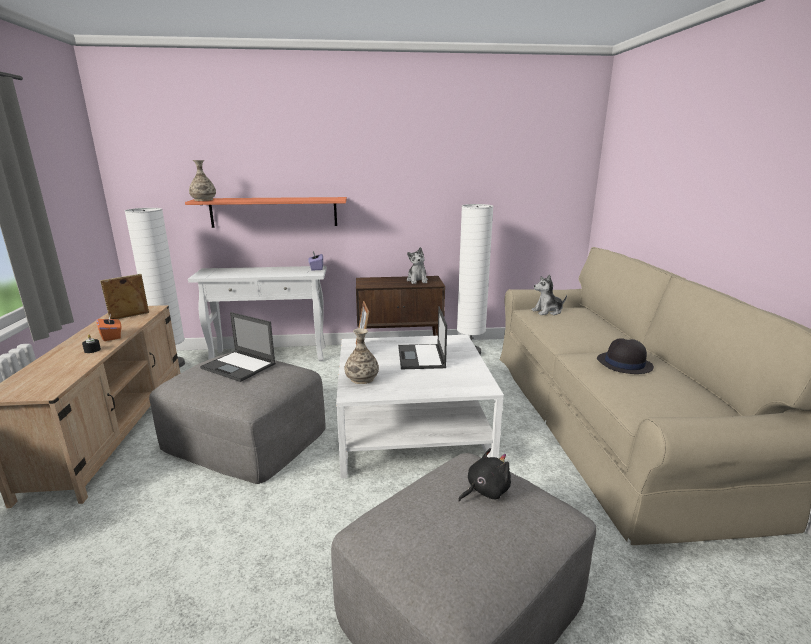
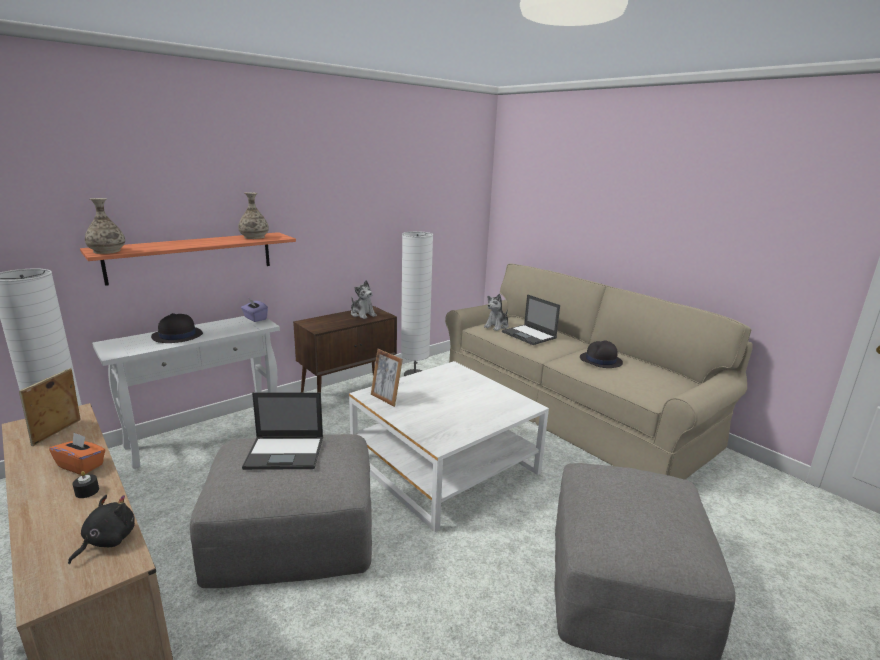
camera: 35 degrees left, 0 degrees up
vase [344,328,379,384] -> vase moved to [238,192,269,239]
laptop [398,306,447,369] -> laptop moved to [502,294,560,345]
black plush toy [458,448,511,501] -> black plush toy moved to [68,495,135,564]
none -> black hat [151,313,203,343]

